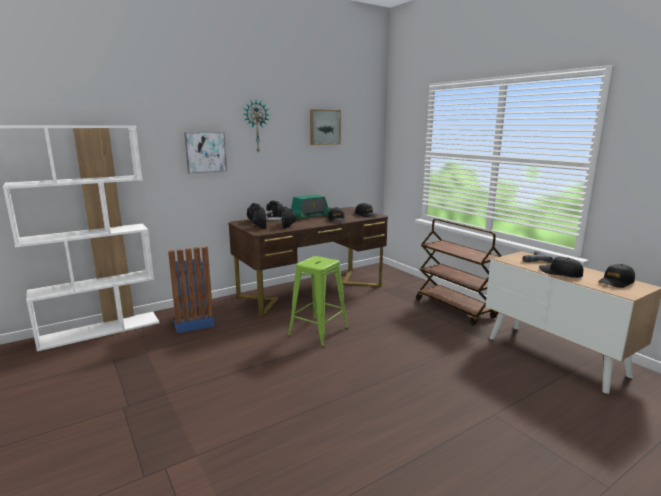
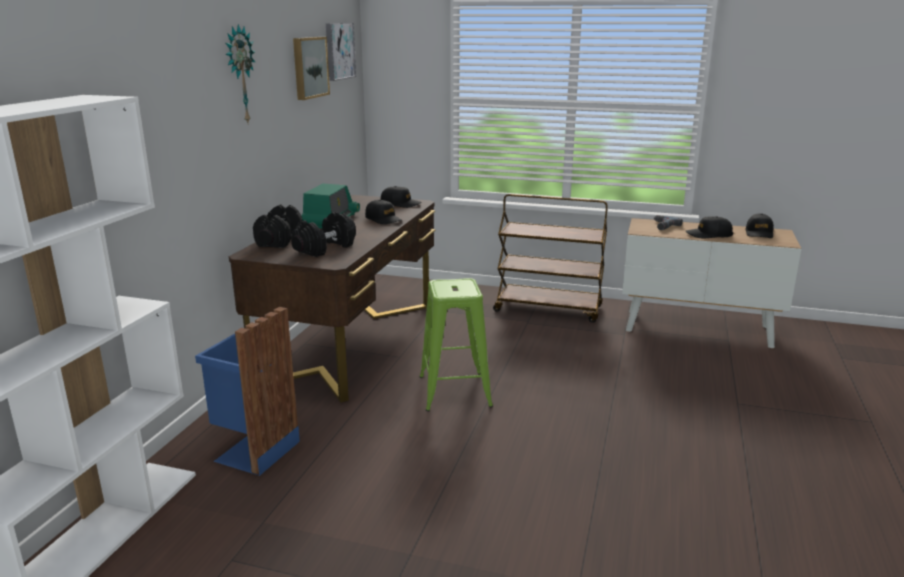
camera: 40 degrees left, 5 degrees up
picture [184,132,227,173] -> picture moved to [326,23,356,81]

